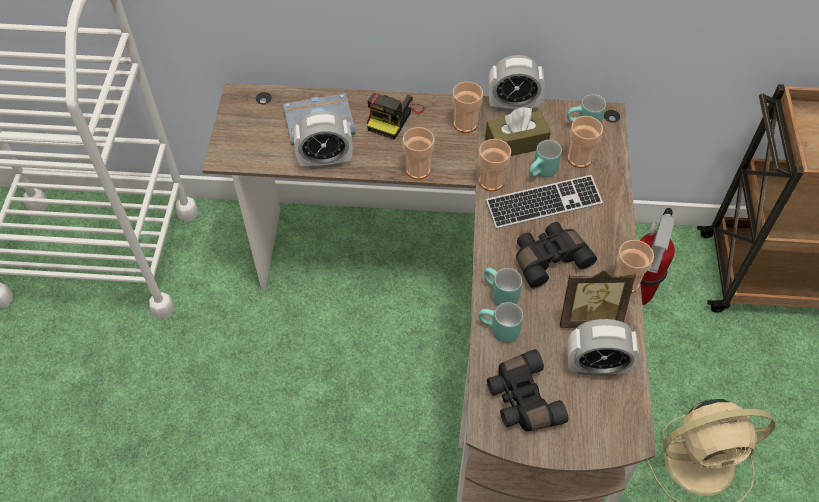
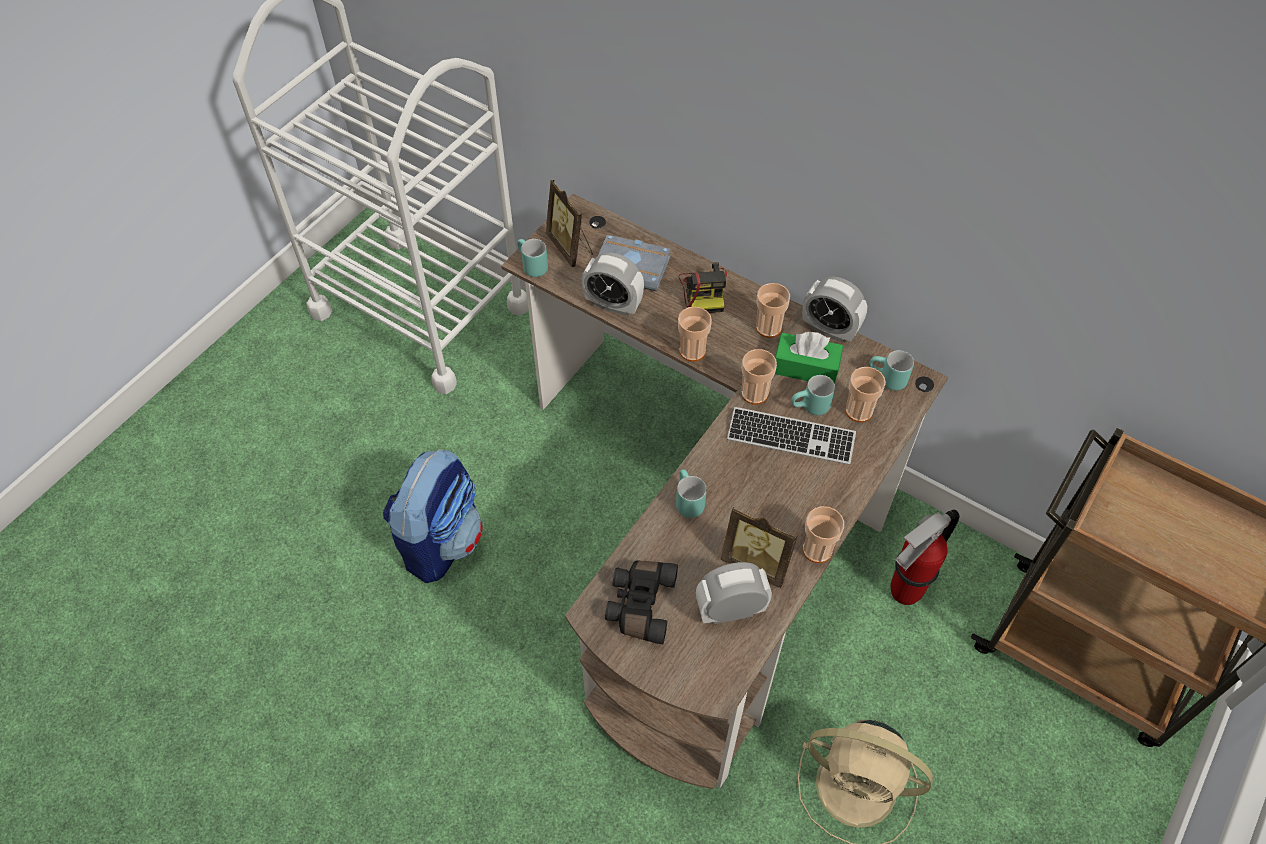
camera: 30 degrees right, 0 degrees up
camera [367,93,425,140] -> camera turned 60 degrees counterclockwise [679,262,727,313]
turquoise mug [479,302,523,343] -> turquoise mug moved to [517,239,548,277]
brown tissue box [485,107,551,156] -> green tissue box [775,332,843,384]
black binoculars [516,222,597,289] -> none
alarm clock [567,319,639,376] -> alarm clock turned 135 degrees clockwise [696,562,772,624]
none -> backpack [383,449,483,583]
none -> picture frame [546,179,593,267]

